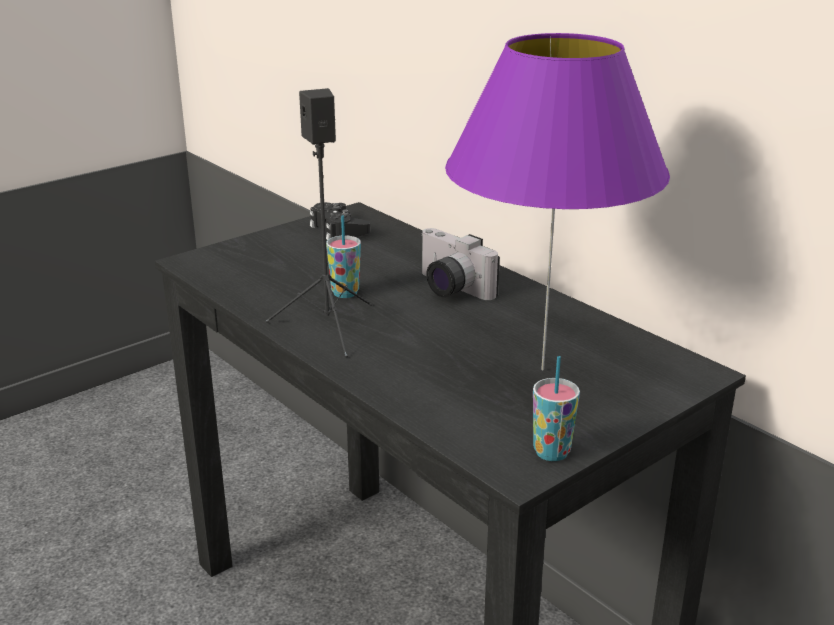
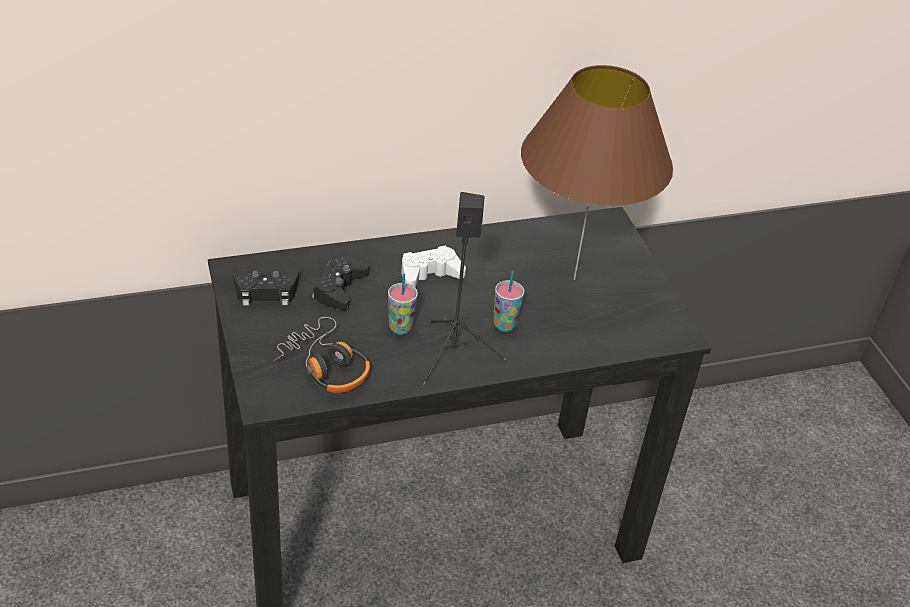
camera: 70 degrees left, 15 degrees up
camera [421,228,500,300] -> white game controller [401,245,466,287]
purple table lamp [445,33,670,371] -> brown table lamp [521,65,673,280]
cup [533,356,580,461] -> cup moved to [494,271,525,332]
none -> headphones [274,317,370,393]
none -> black game controller [312,256,369,310]

